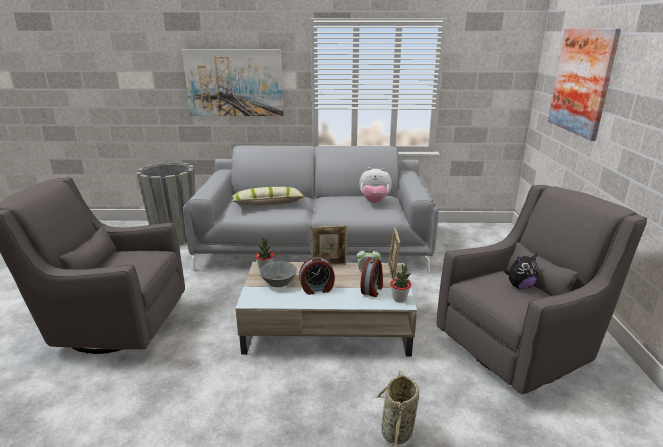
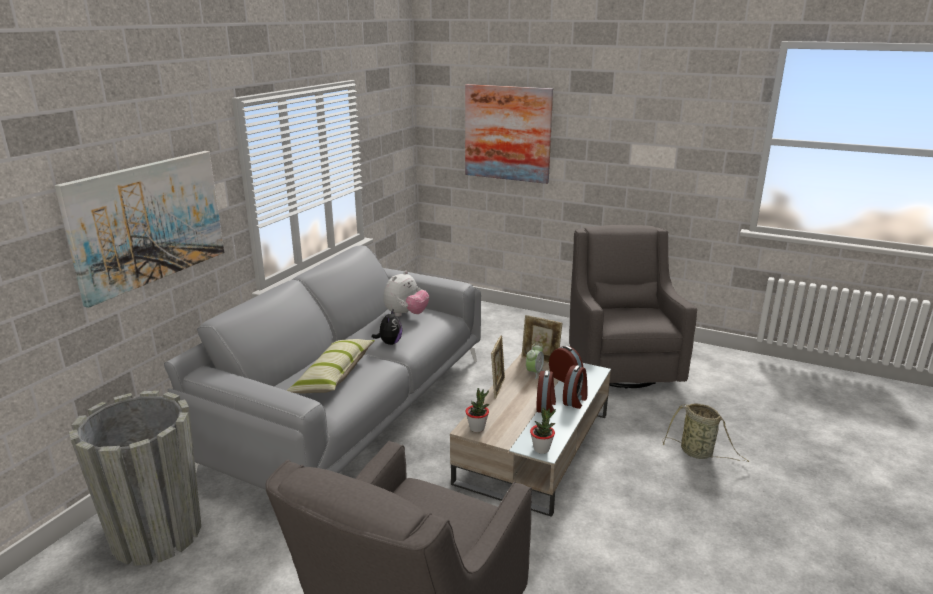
camera: 65 degrees left, 0 degrees up
grey bowl [259,261,297,287] -> none
potted plant [390,264,411,302] -> potted plant moved to [530,407,556,454]
plush toy [504,254,538,289] -> plush toy moved to [372,308,402,345]
none -> alarm clock [563,365,588,409]

